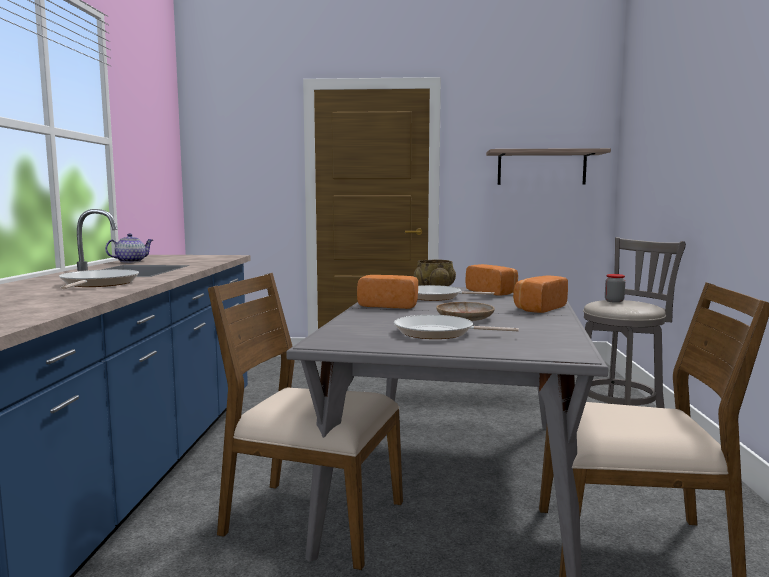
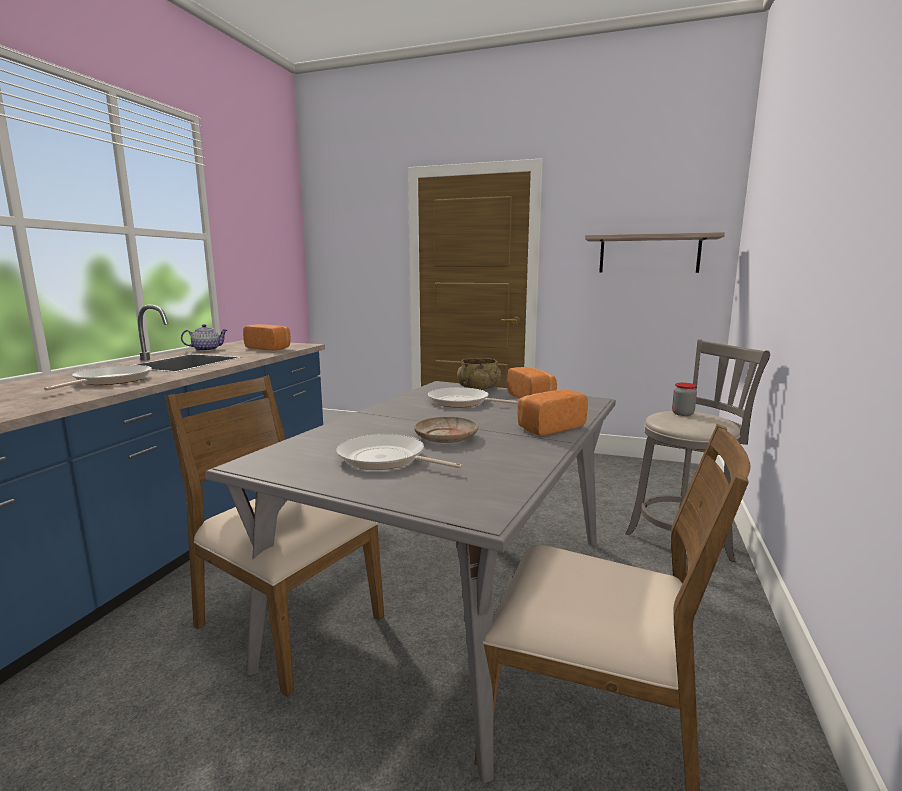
camera: 15 degrees right, 5 degrees up
bread [357,275,418,309] -> bread moved to [243,324,291,351]

